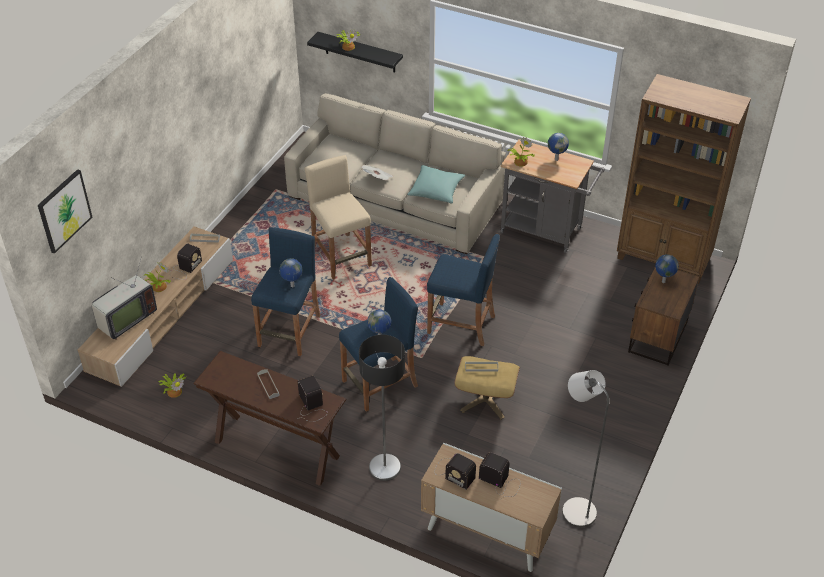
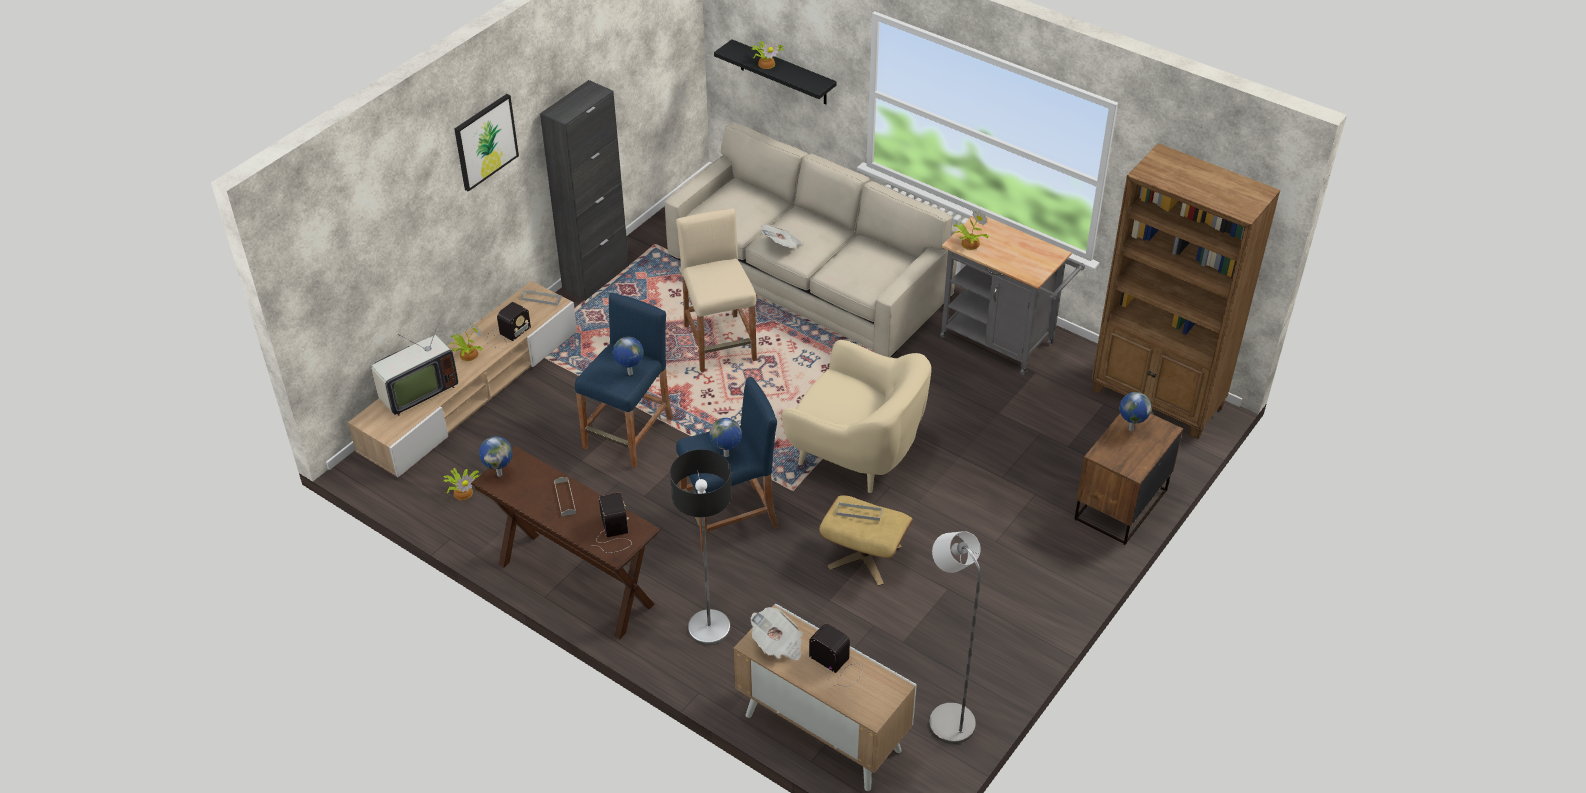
camera: 10 degrees right, 0 degrees up
picture [38,169,92,254] -> picture moved to [454,94,519,192]
turquoise pillow [407,165,465,203] -> none
blue stool [427,234,500,346] -> beige armchair [782,340,931,493]
radio [435,453,476,490] -> newspaper [751,607,803,661]
globe [548,133,569,161] -> globe moved to [479,436,512,477]
none -> black cabinet [540,80,629,301]

